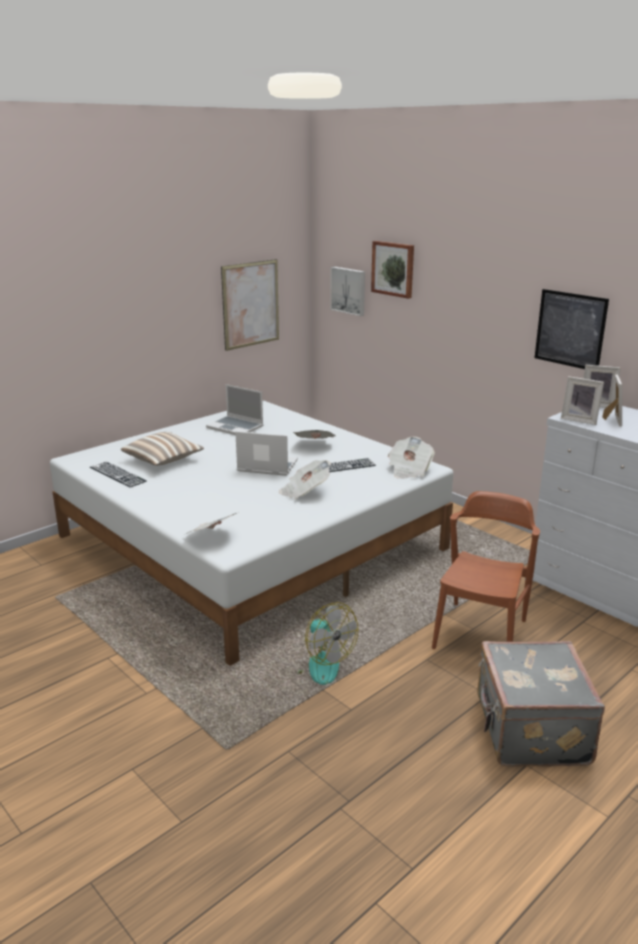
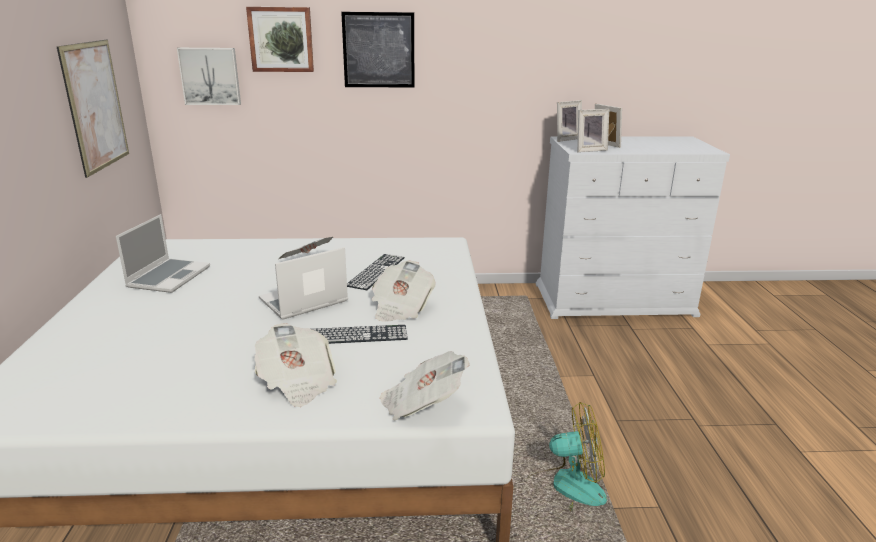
camera: 50 degrees left, 0 degrees up
keyboard [90,462,147,487] -> keyboard moved to [313,325,408,344]
pillow [121,432,204,466] -> none
laptop [206,384,263,435] -> laptop turned 60 degrees counterclockwise [116,214,210,293]
newspaper [388,436,435,479] -> newspaper moved to [254,323,337,407]
brown chair [432,491,540,649] -> none
grey suitcase [477,641,605,767] -> none
picture [535,289,609,369] -> picture moved to [341,12,414,87]

